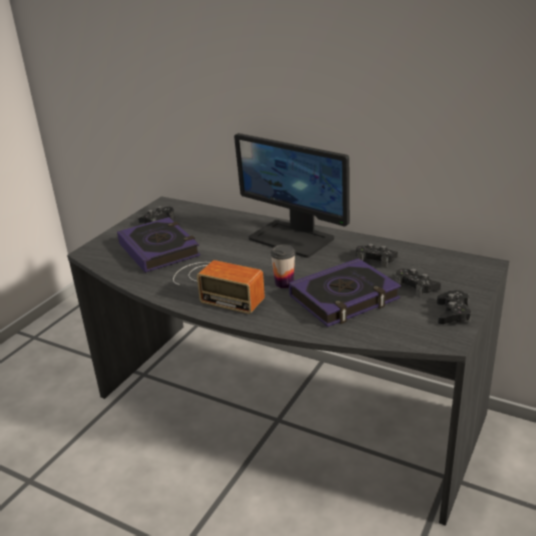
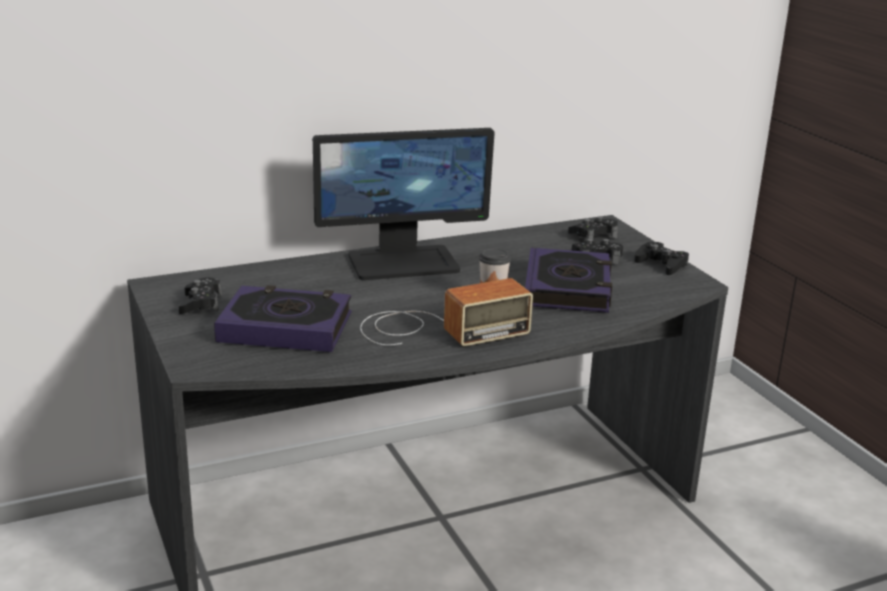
camera: 55 degrees left, 5 degrees down
black game controller [356,243,398,268] -> black game controller moved to [568,216,618,240]

